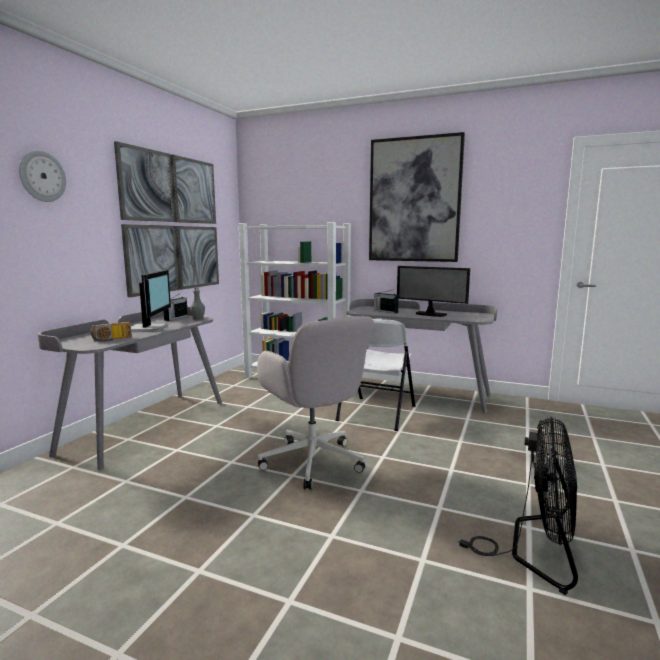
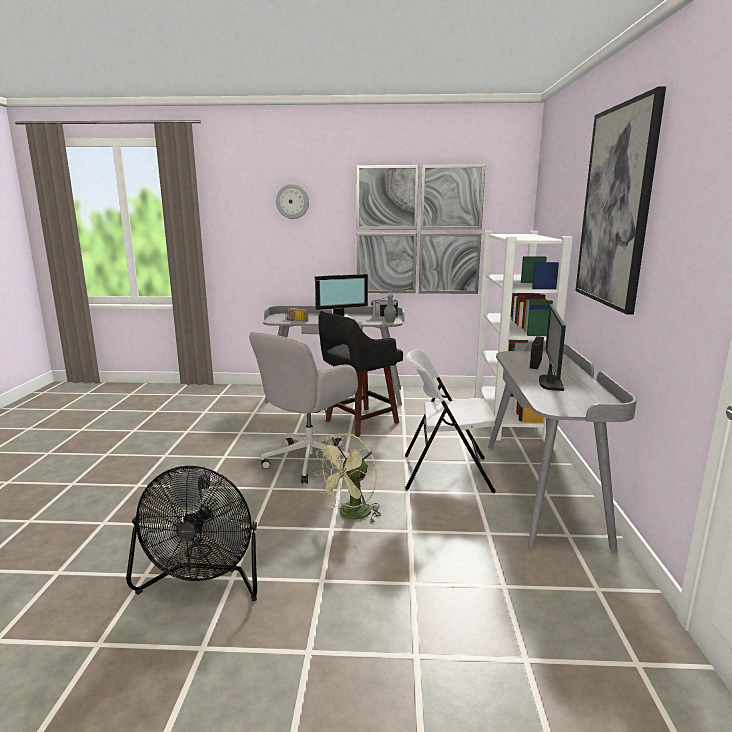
camera: 70 degrees right, 5 degrees up
none -> green fan [314,433,381,523]
none -> black stool [318,311,403,437]

